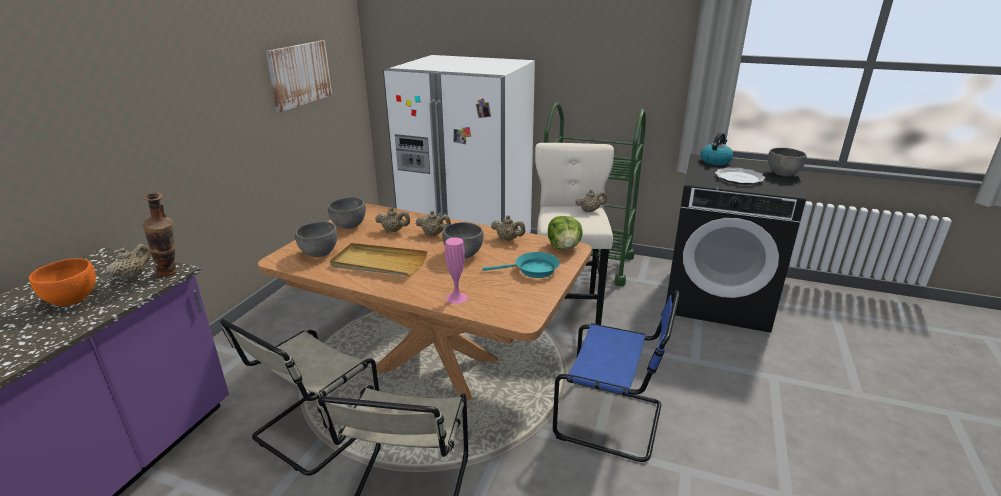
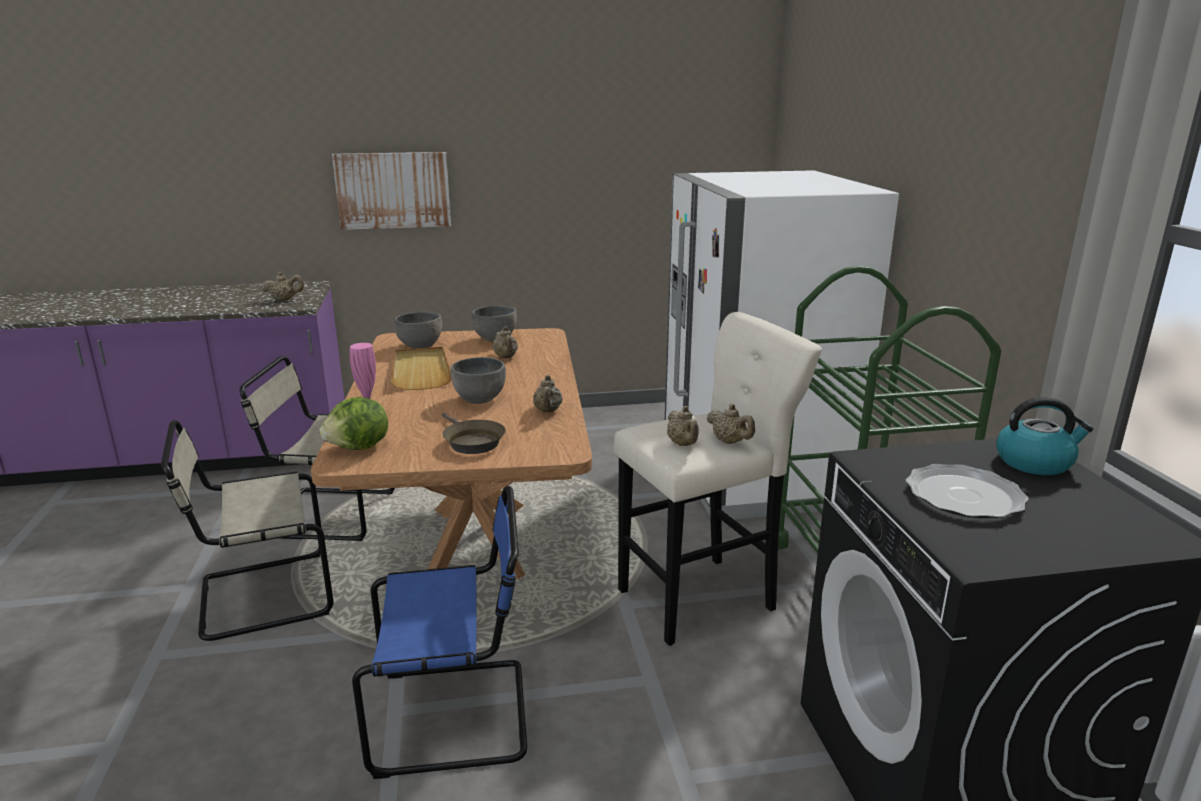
camera: 60 degrees right, 5 degrees down
orange bowl [29,258,96,306] -> none
vase [142,193,177,276] -> none
picture [266,40,332,112] -> picture moved to [332,152,451,230]
beige teapot [416,211,451,236] -> beige teapot moved to [667,406,699,446]
turquoise frying pan [482,252,559,278] -> brown frying pan [442,413,506,454]
lettuce [548,216,583,250] -> lettuce moved to [320,397,388,450]
blue chair [553,290,680,462] -> blue chair turned 90 degrees counterclockwise [352,486,527,779]
grey bowl [768,148,807,177] -> none

